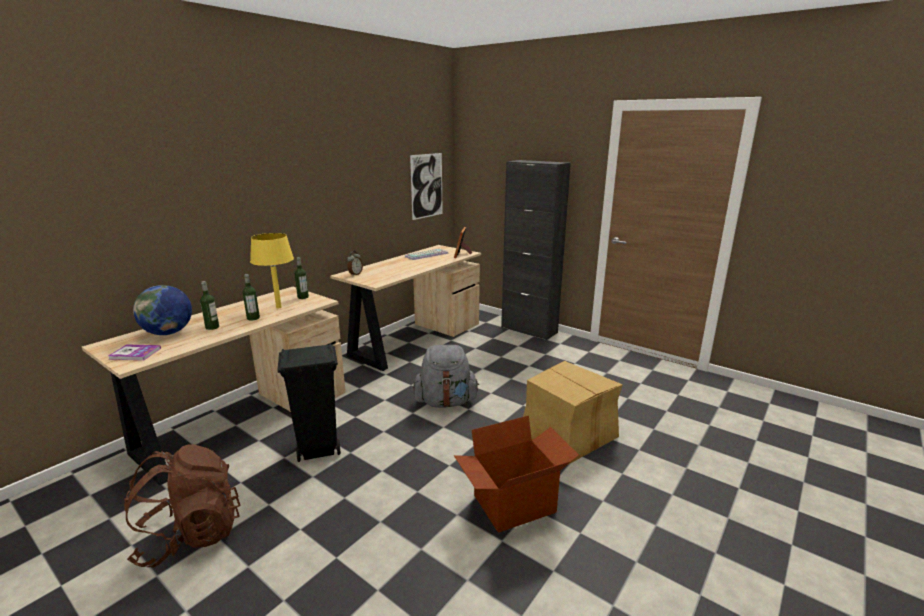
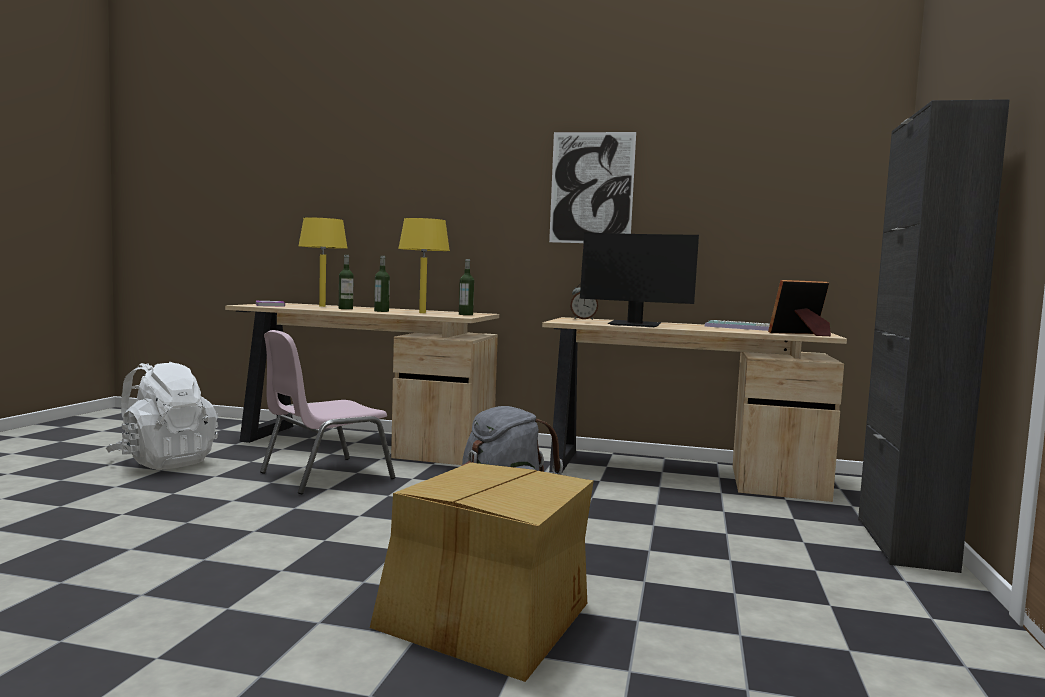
camera: 65 degrees right, 15 degrees down
brown backpack [124,444,240,568] -> white backpack [106,361,218,470]
globe [133,285,192,335] -> yellow table lamp [298,217,347,307]
black trash can [278,343,341,462] -> pink chair [260,330,395,494]
picture [410,153,443,220] -> picture moved to [549,132,636,243]
cardboard box [454,416,579,533] -> none
none -> monitor [580,232,699,327]

